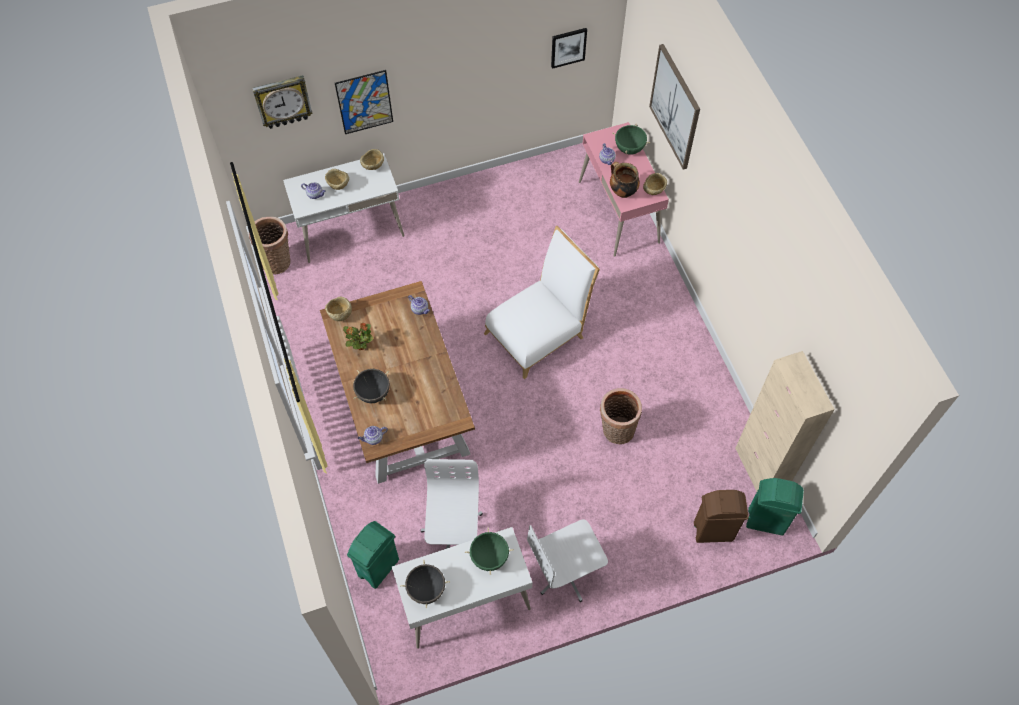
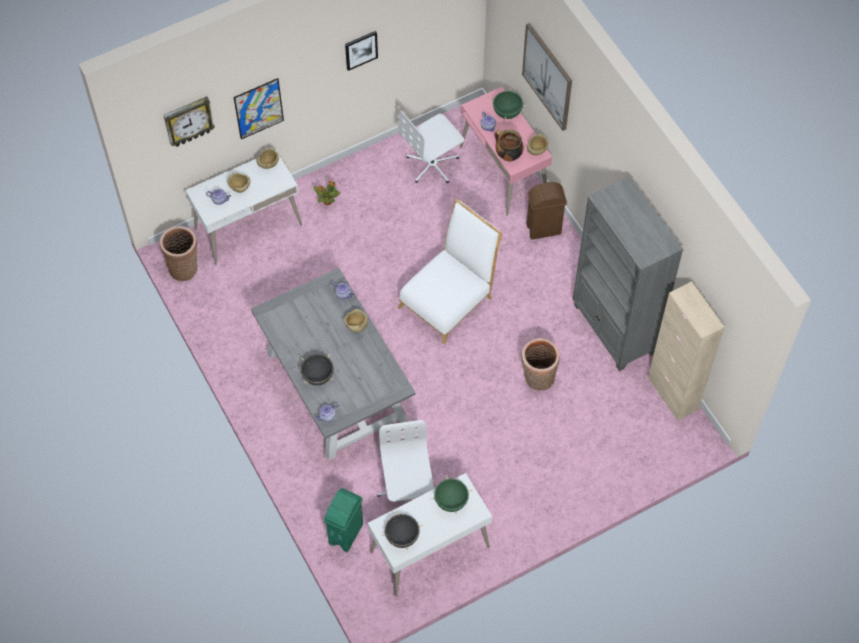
camera: 10 degrees left, 0 degrees up
brown dining table [320,281,475,484] -> grey dining table [251,268,416,460]
beige bowl [325,297,352,321] -> beige bowl moved to [344,309,368,332]
potted plant [343,323,374,350] -> potted plant moved to [314,181,341,205]
white office chair [527,519,608,602] -> white office chair moved to [399,110,464,183]
picture [551,28,587,69] -> picture moved to [345,31,378,71]
brown trash can [694,490,749,543] -> brown trash can moved to [526,182,567,240]
green trash can [746,478,804,535] -> none
none -> grey bookcase [573,177,683,371]

